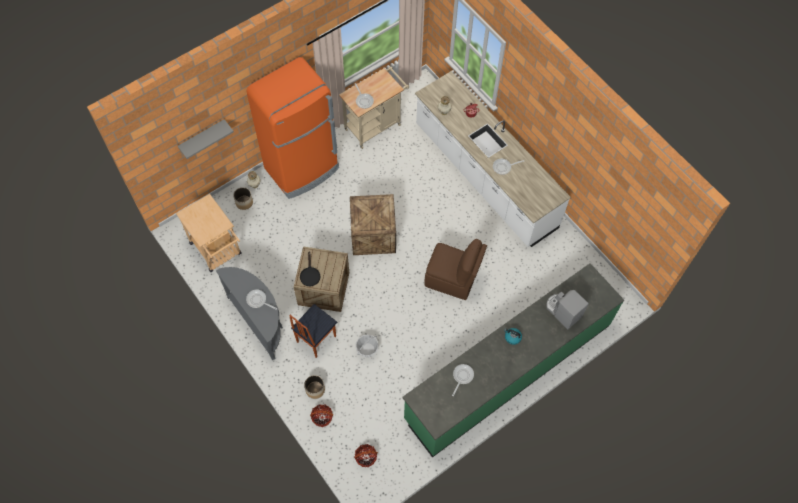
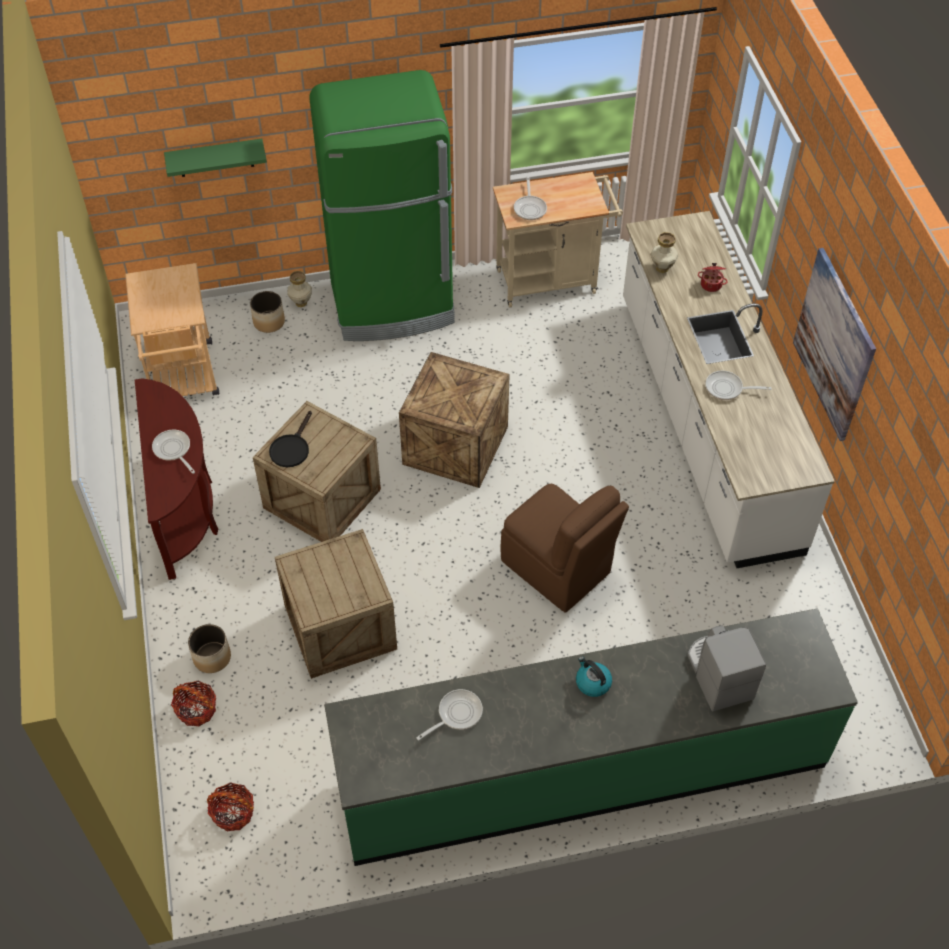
camera: 25 degrees right, 10 degrees down
grey shelf [178,119,234,159] -> green shelf [164,139,267,177]
grey console table [216,267,283,360] -> brown console table [135,378,218,580]
orange fridge [247,57,339,199] -> green fridge [309,70,455,341]
chair [289,304,337,358] -> none
basket [355,335,379,357] -> crate [275,529,397,679]
none -> picture [793,248,876,441]

